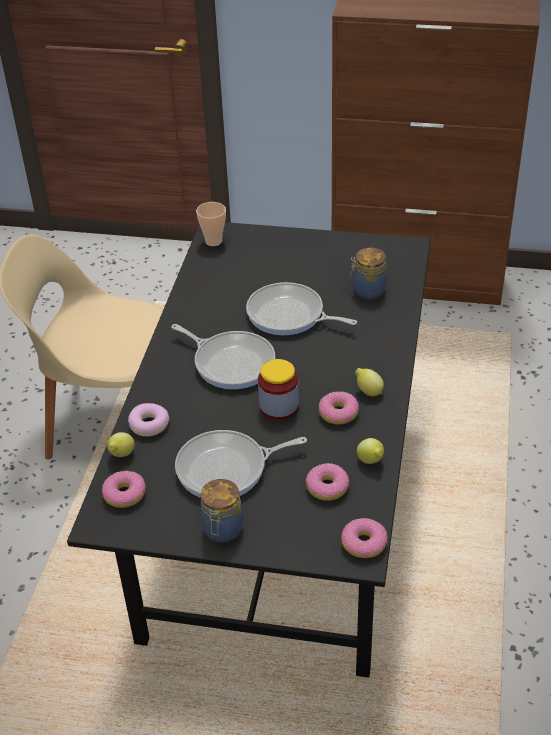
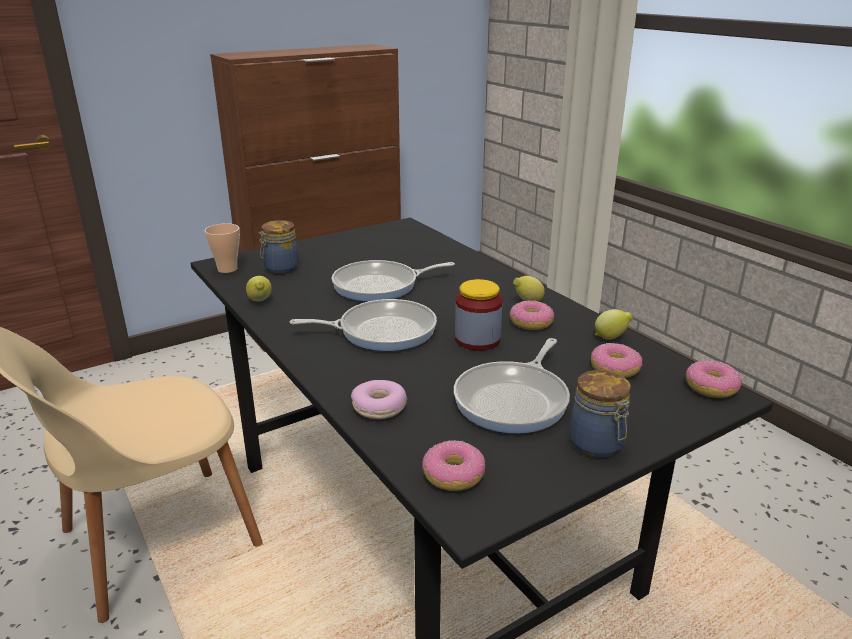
camera: 45 degrees left, 15 degrees down
lemon [107,432,135,457] -> lemon moved to [246,276,272,301]
jar [350,248,386,299] -> jar moved to [259,220,299,274]

